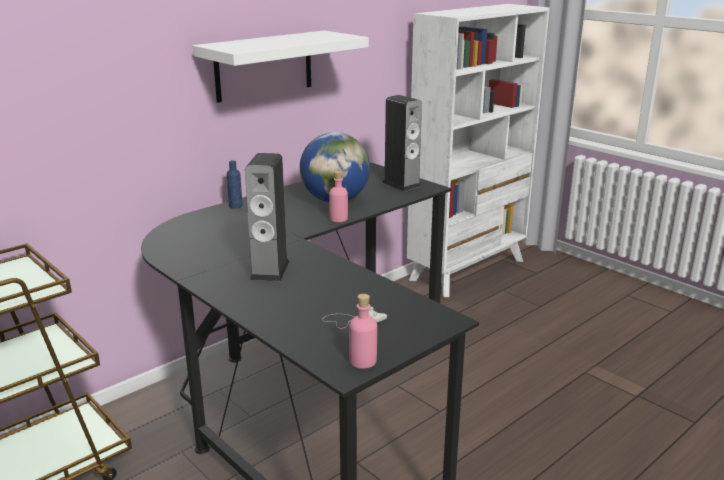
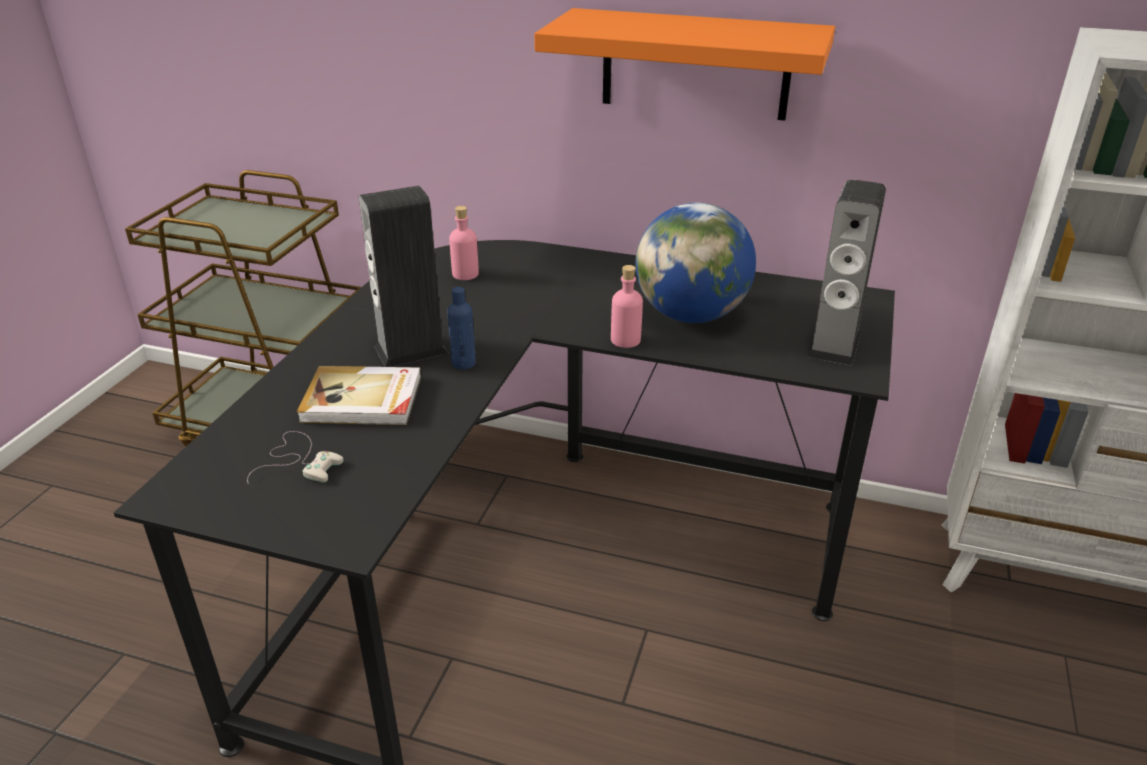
camera: 60 degrees right, 10 degrees up
white shelf [192,30,369,103] -> orange shelf [534,8,835,121]
blue bottle [227,160,243,209] -> blue bottle moved to [447,287,476,370]
pink bottle [349,294,377,369] -> pink bottle moved to [449,206,479,280]
none -> book [297,366,421,425]

